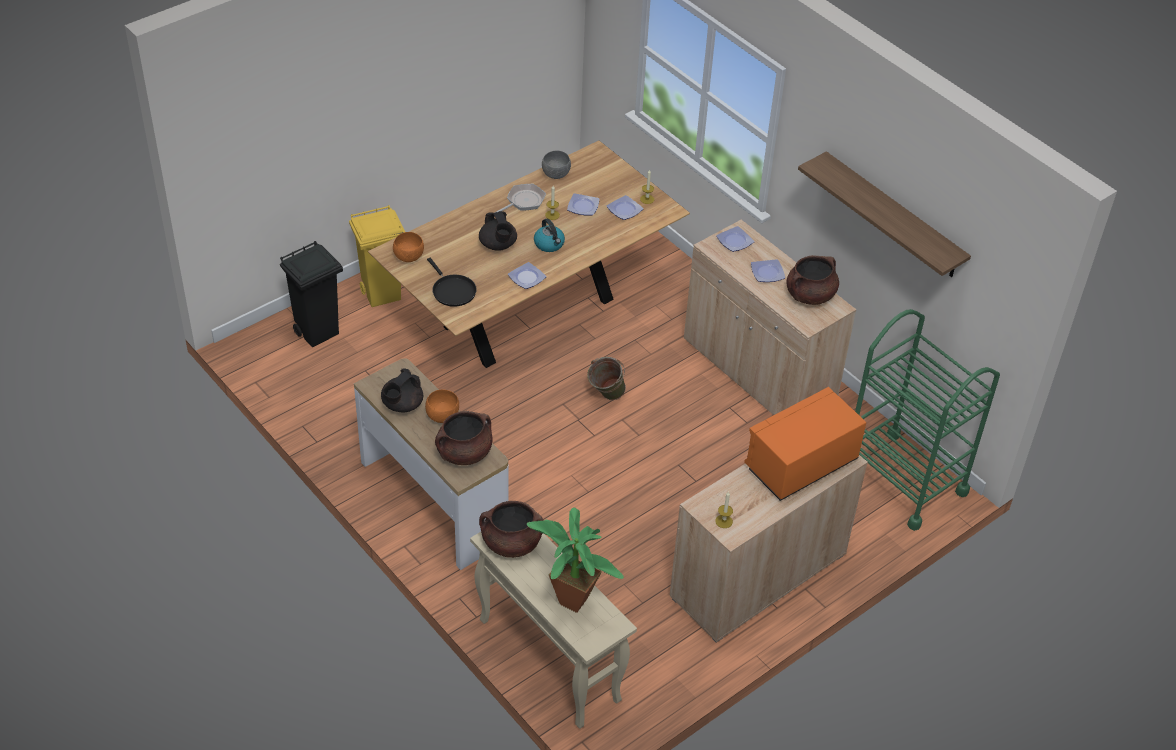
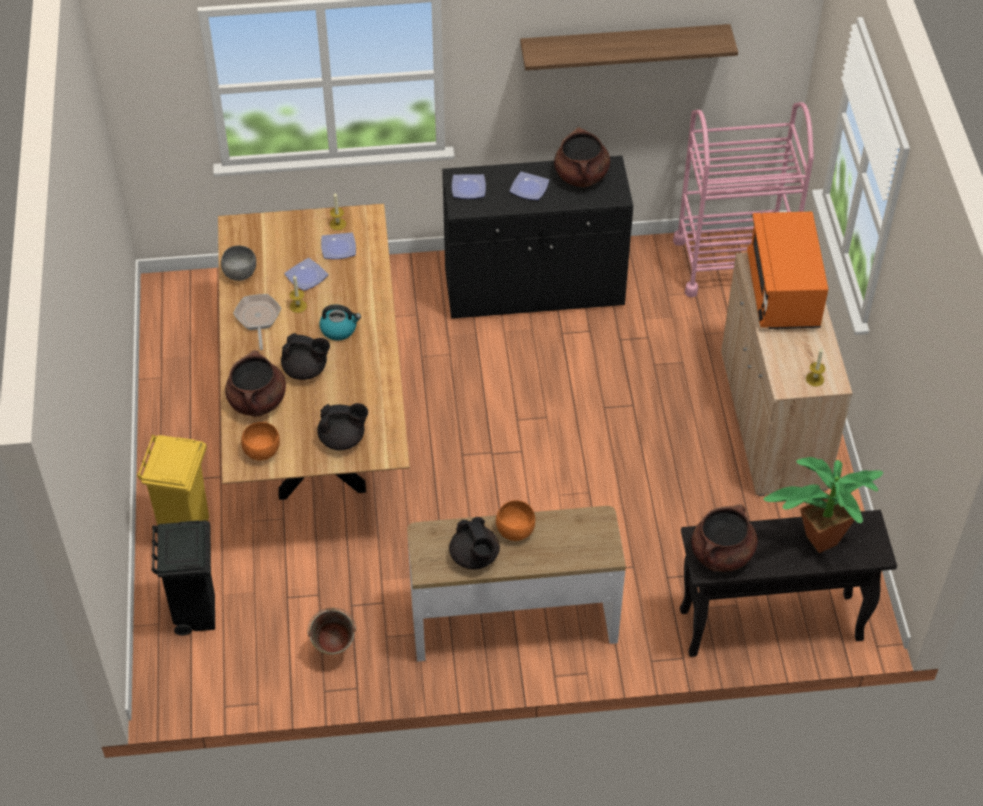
camera: 55 degrees left, 5 degrees up
black frying pan [427,258,477,307] -> black teapot [317,403,368,450]
brown cooking pot [435,411,493,465] -> brown cooking pot moved to [225,350,286,417]
beige console table [470,532,637,729] -> black console table [680,510,897,657]
plate [508,262,547,289] -> none
green bucket [587,357,626,400] -> green bucket moved to [308,608,356,654]
beige cabinet [684,220,856,415] -> black cabinet [442,156,633,319]
green cart [855,309,1000,531] -> pink cart [673,102,814,297]

